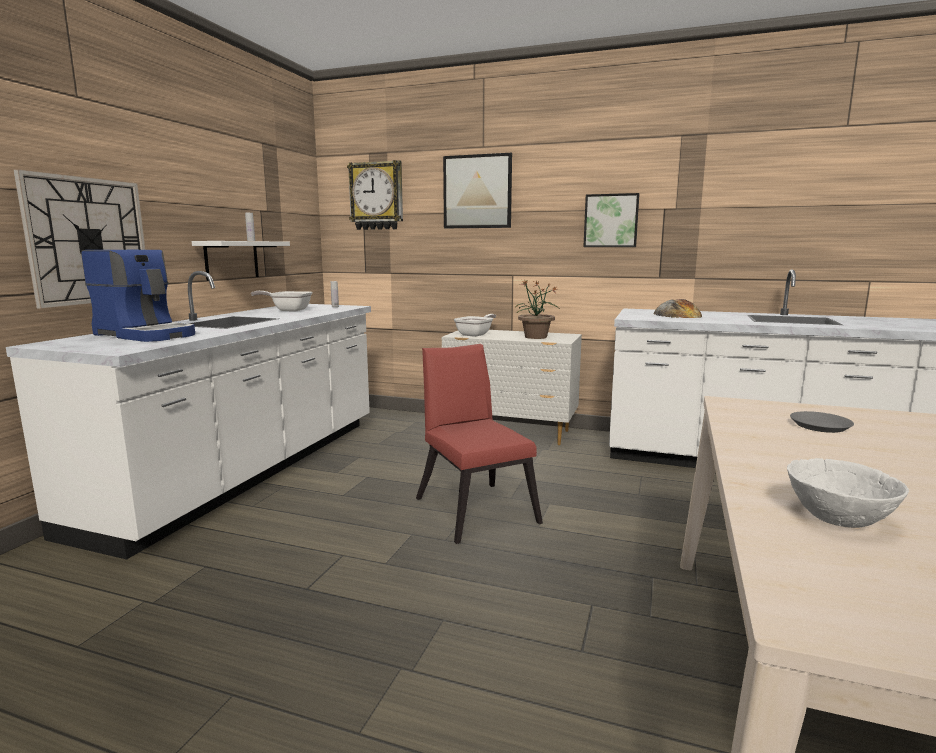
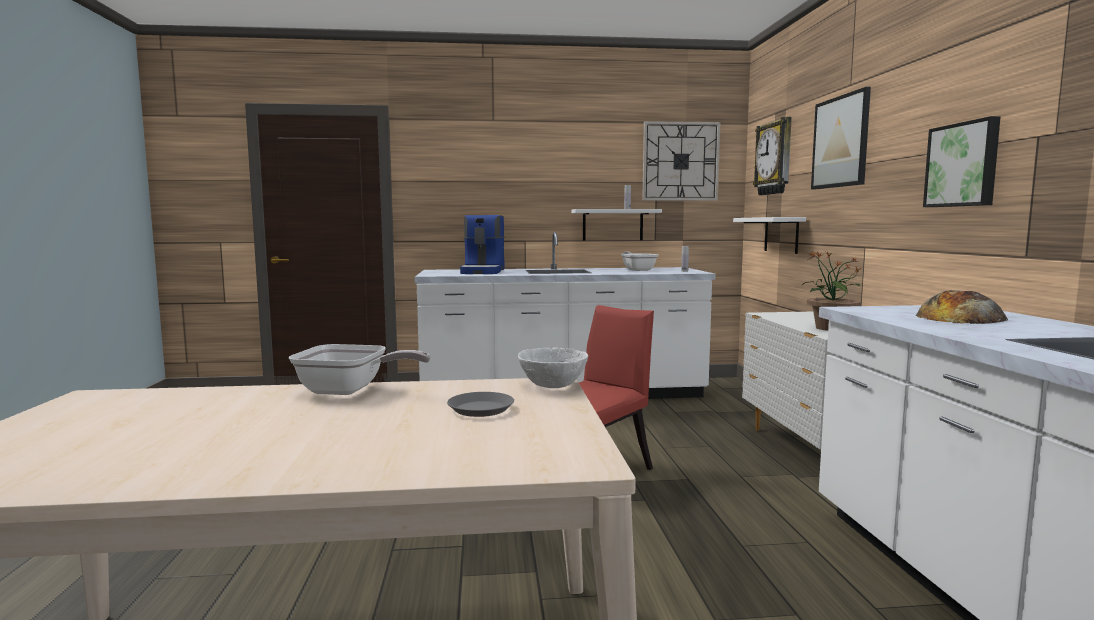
camera: 65 degrees right, 5 degrees down
wall clock [14,169,145,309] -> wall clock moved to [642,121,721,201]
frying pan [454,314,496,337] -> frying pan moved to [289,344,431,395]
white bowl [787,458,909,528] -> white bowl moved to [518,347,588,388]
none -> white shelf [733,217,806,254]

